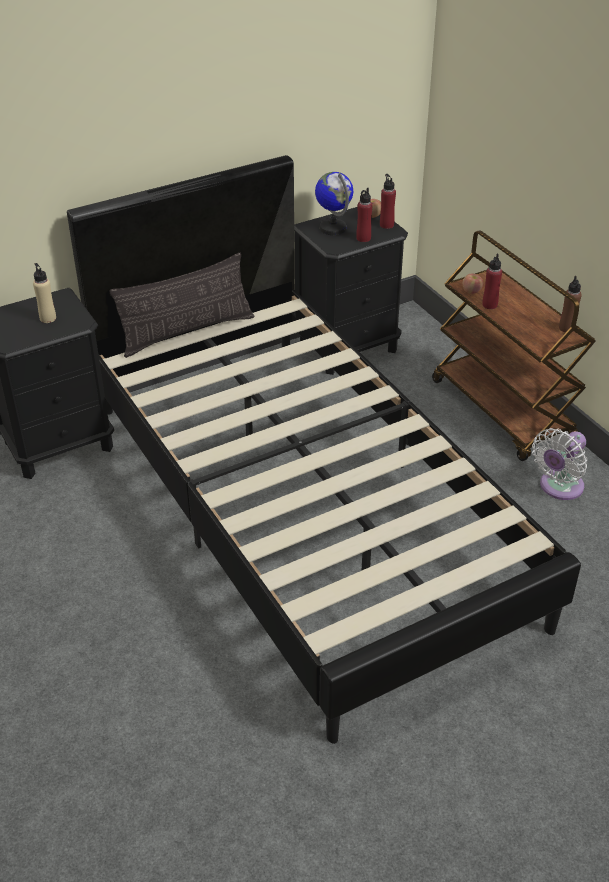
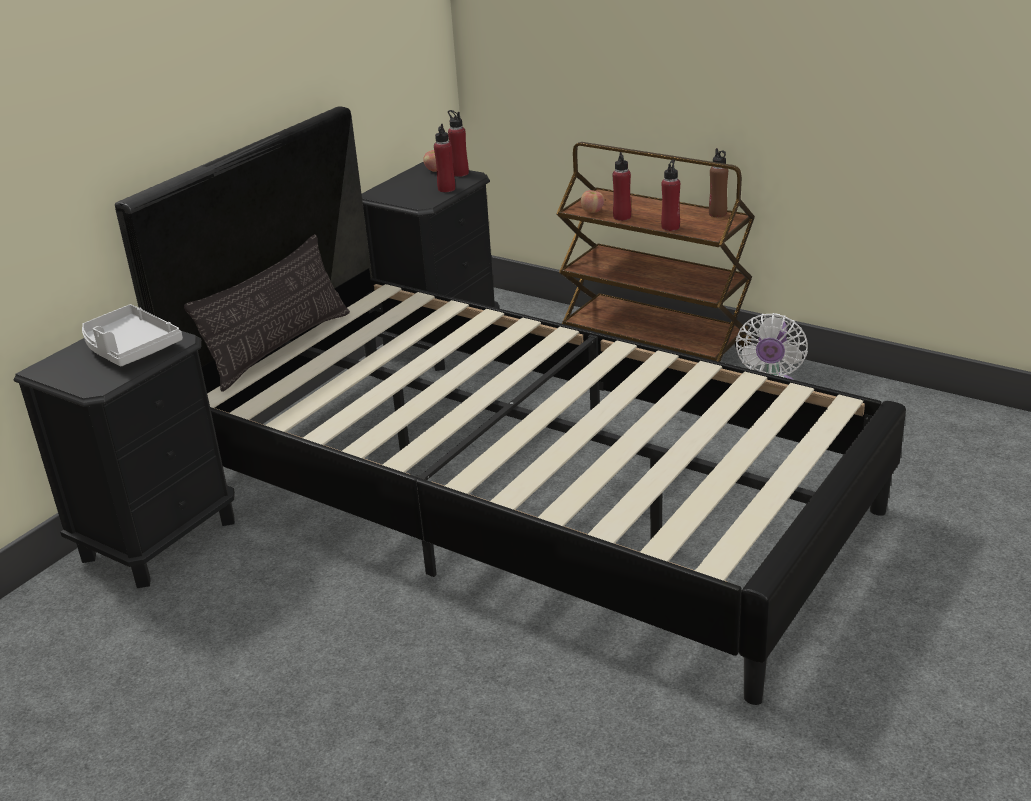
camera: 25 degrees left, 10 degrees down
beige bottle [33,263,56,323] -> grey tray [82,304,183,366]
globe [315,172,353,235] -> none
none -> red bottle [661,159,680,231]

